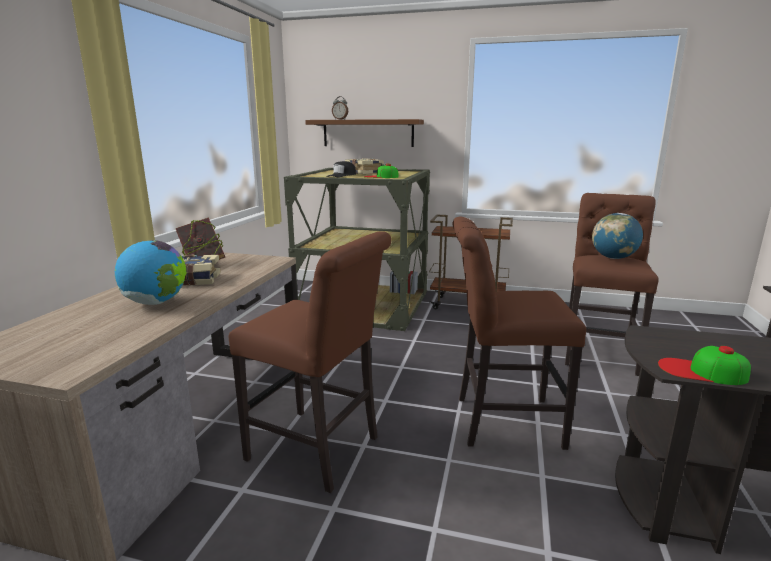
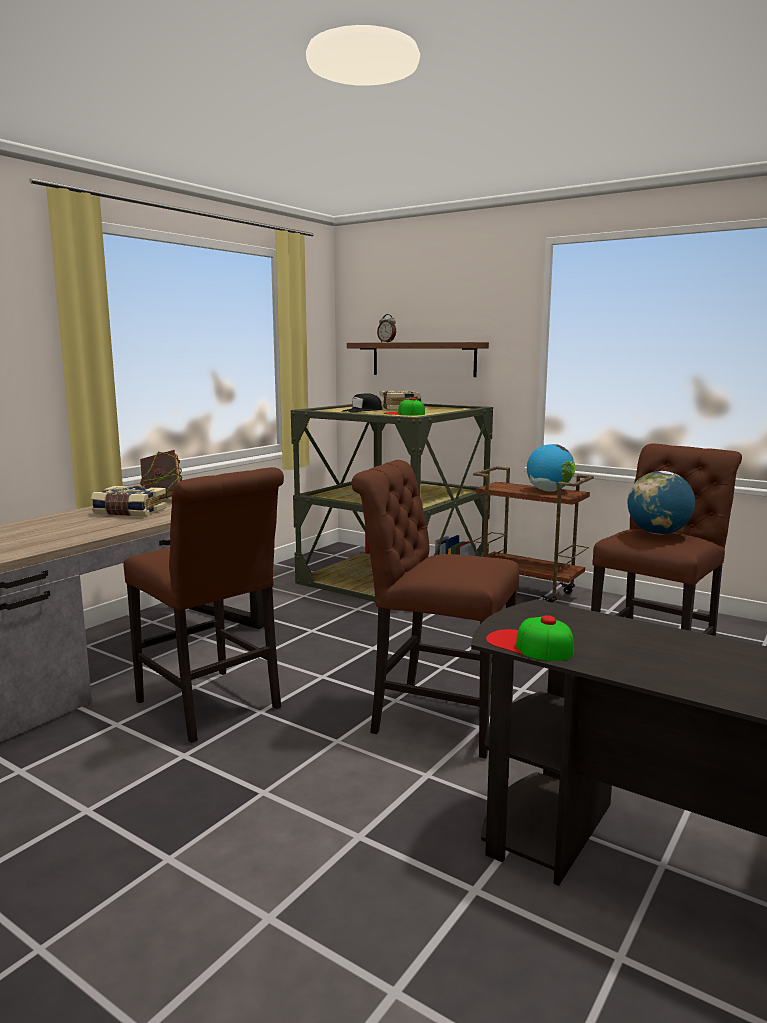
camera: 20 degrees right, 5 degrees down
globe [115,240,186,305] -> globe moved to [527,444,575,492]

